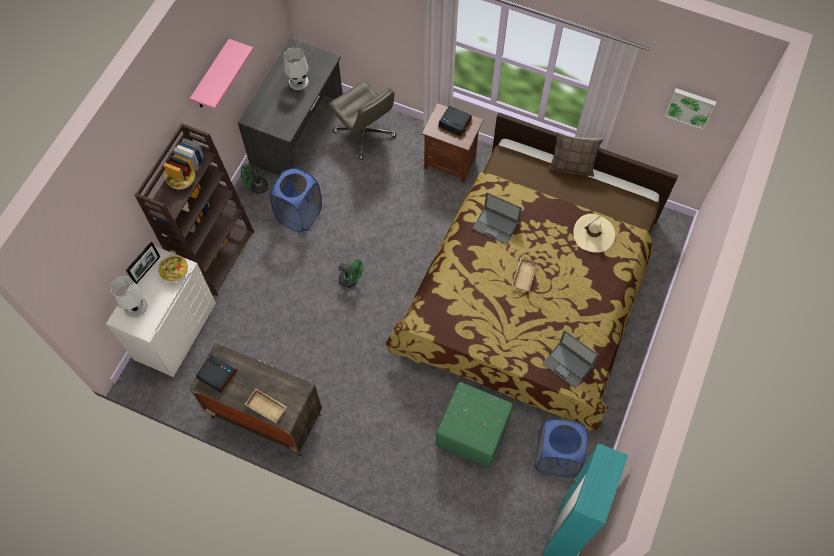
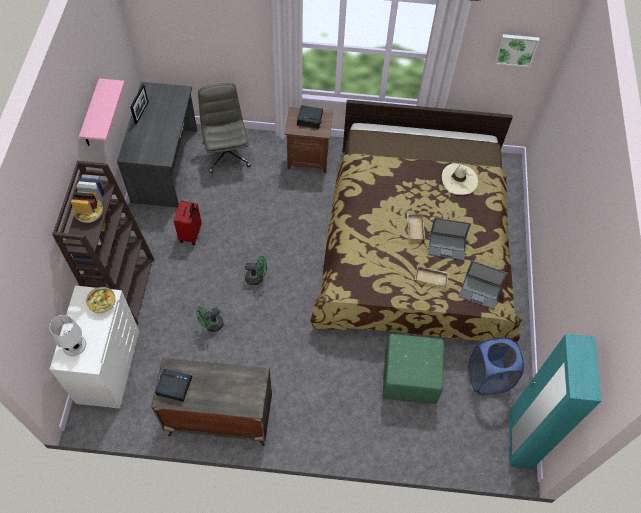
camera: 20 degrees left, 5 degrees down
picture frame [126,242,160,284] -> picture frame moved to [130,84,148,124]
green fan [241,164,268,194] -> green fan moved to [196,307,223,332]
beige tray [245,389,287,423] -> beige tray moved to [415,266,449,287]
blue laundry basket [270,167,322,233] -> red suitcase [174,201,202,245]
white table lamp [284,47,309,90] -> none
grey office chair [329,81,397,160] -> grey office chair turned 135 degrees counterclockwise [198,83,251,173]
laptop [472,192,522,245] -> laptop moved to [428,218,471,261]
pillow [548,132,603,177] -> none

